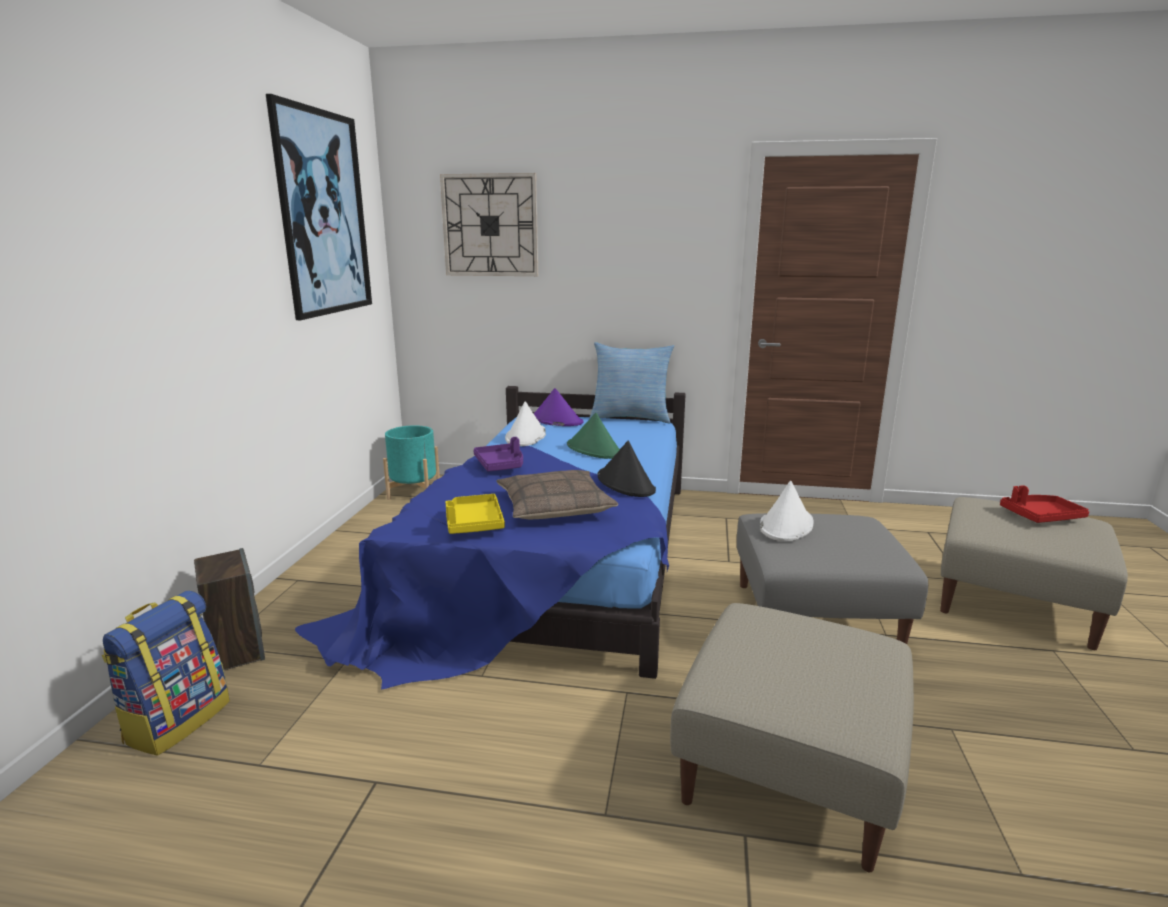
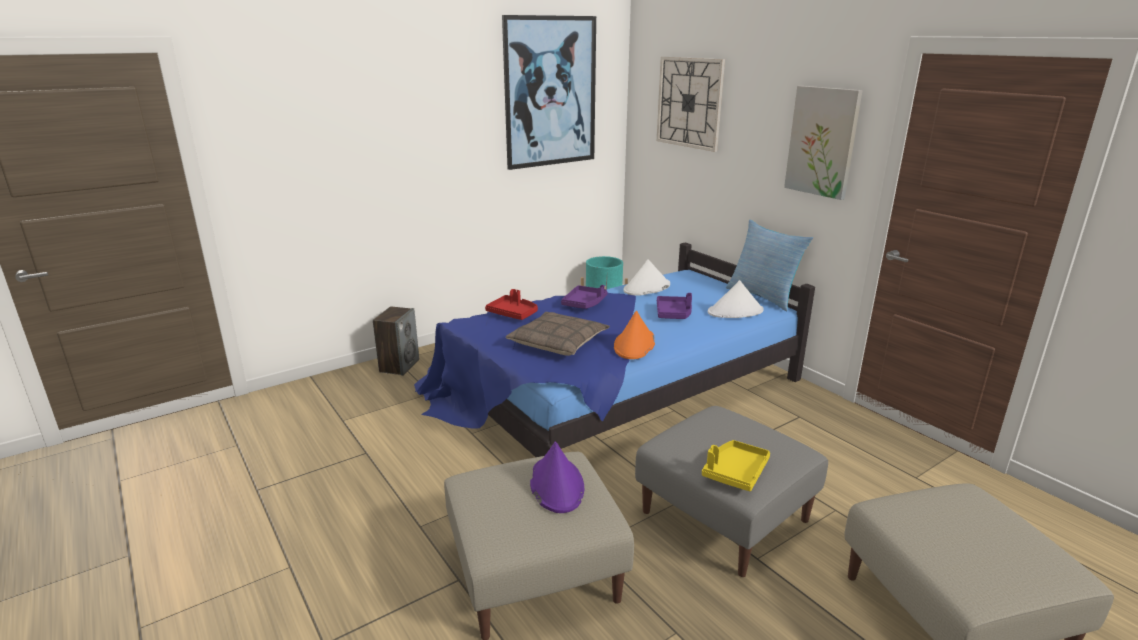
camera: 45 degrees right, 5 degrees up
backpack [102,591,230,756] -> none
yellow tray [445,494,505,534] -> yellow tray moved to [702,440,770,491]
purple hat [534,388,583,426] -> purple hat moved to [530,442,584,513]
green hat [567,413,620,459] -> purple tray [657,293,692,319]
black hat [598,441,656,497] -> orange hat [614,311,655,359]
white hat [760,481,813,541] -> white hat moved to [708,280,764,318]
red tray [1000,485,1089,523] -> red tray moved to [485,289,538,320]
none -> picture [784,86,863,200]

